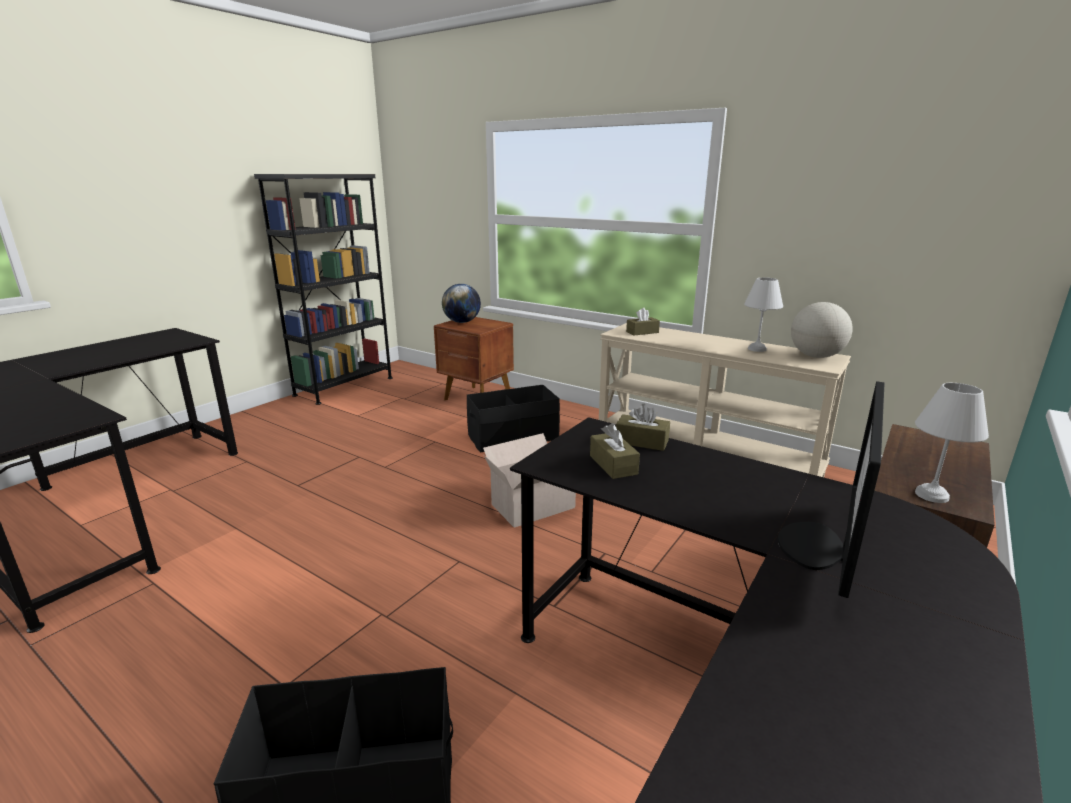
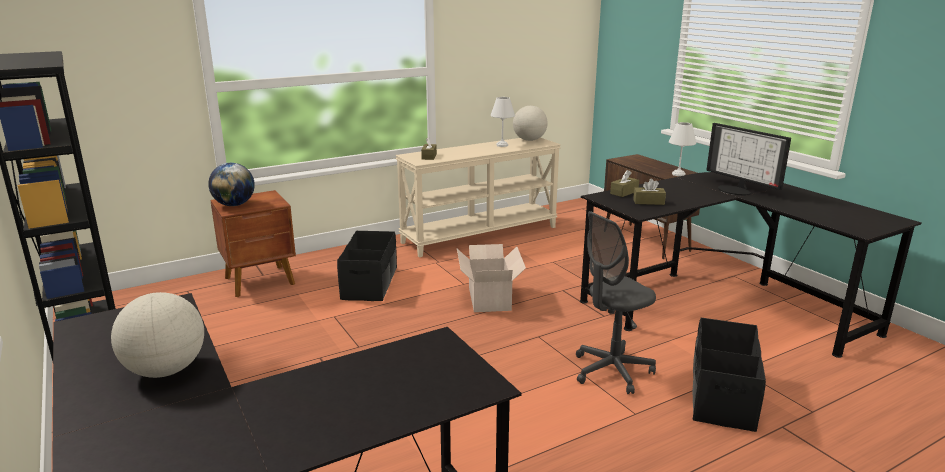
camera: 65 degrees left, 0 degrees up
none -> globe [111,292,204,378]
none -> grey office chair [576,211,656,394]

